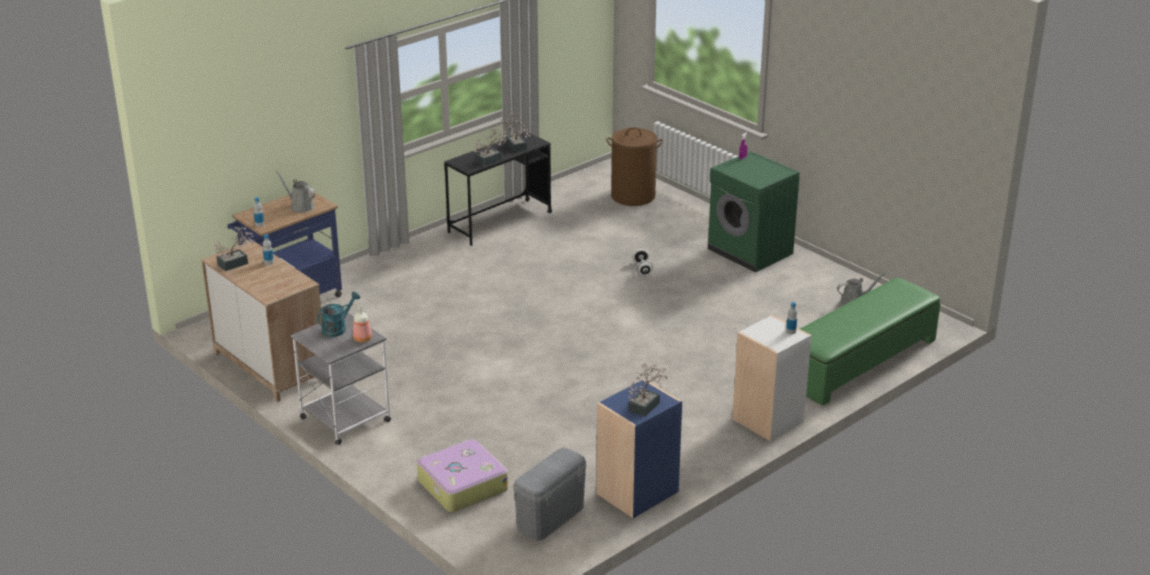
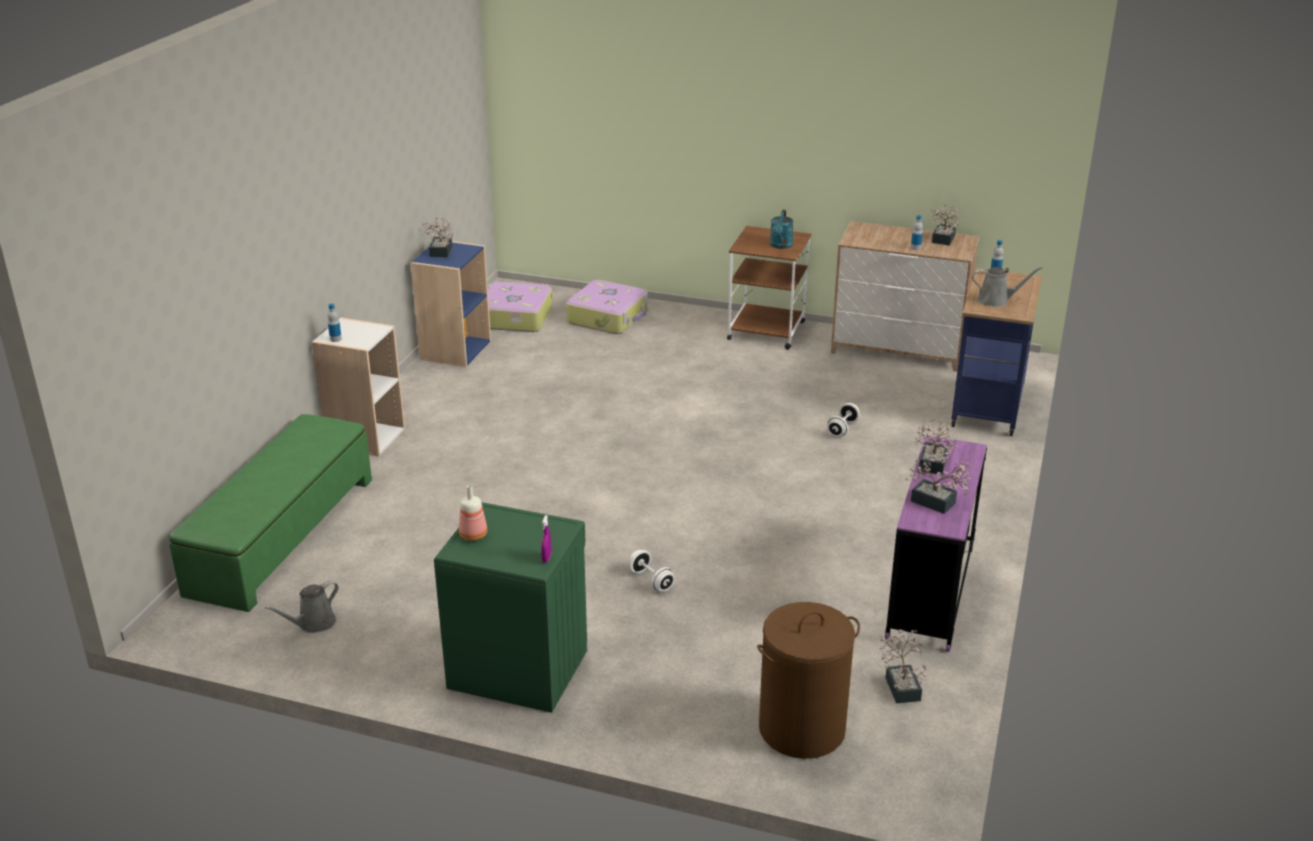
camera: 150 degrees right, 0 degrees up
grey cart [290,313,391,445] -> brown cart [727,226,811,350]
bottle [353,305,372,343] -> bottle moved to [459,485,487,541]
black desk [444,131,552,246] -> purple desk [885,435,987,652]
grey storage box [513,448,587,541] -> suitcase [488,282,552,332]
none -> white dumbbell [827,403,860,437]
none -> potted plant [877,629,930,703]

